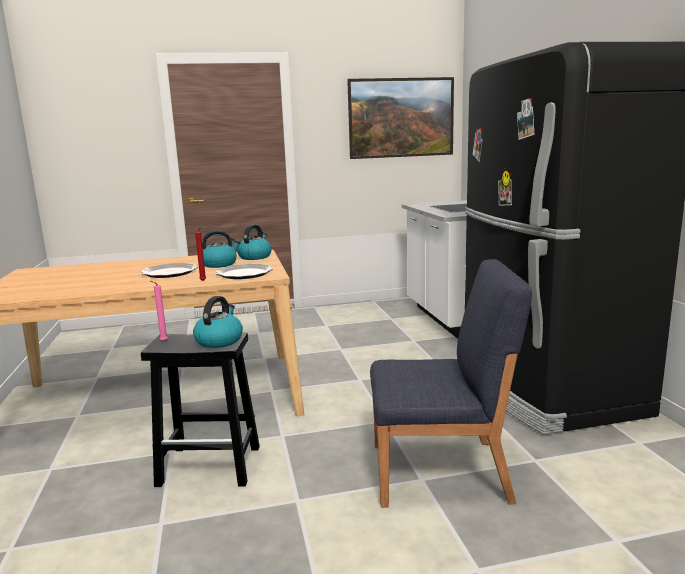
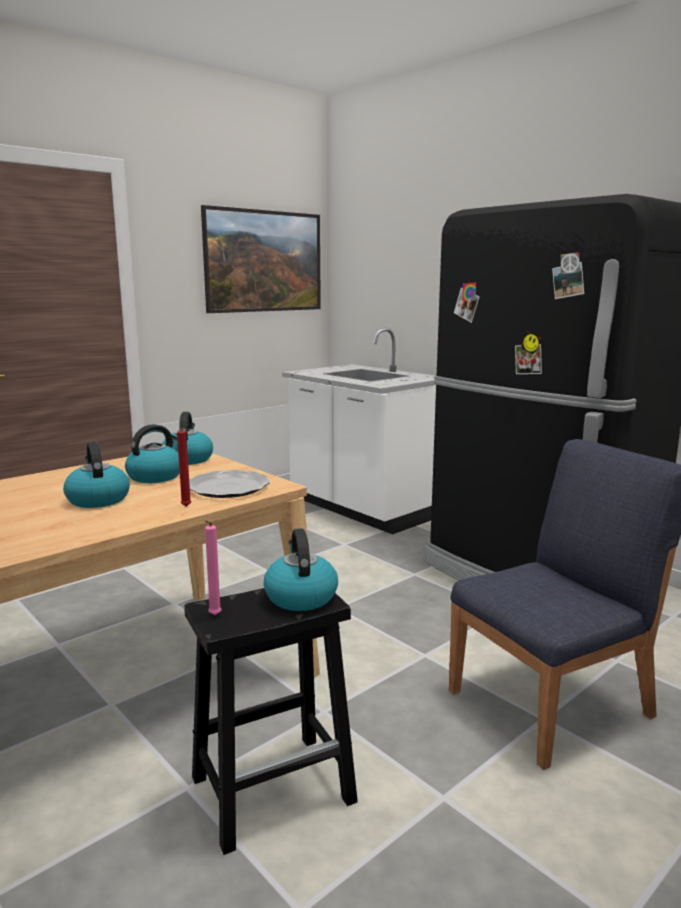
camera: 30 degrees left, 0 degrees up
plate [141,263,197,278] -> kettle [63,442,130,508]

